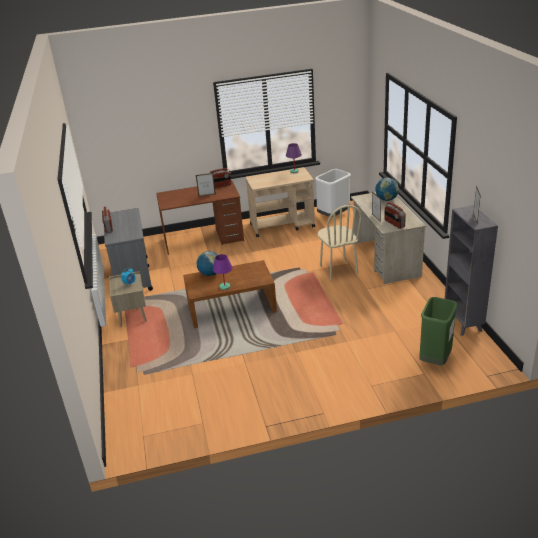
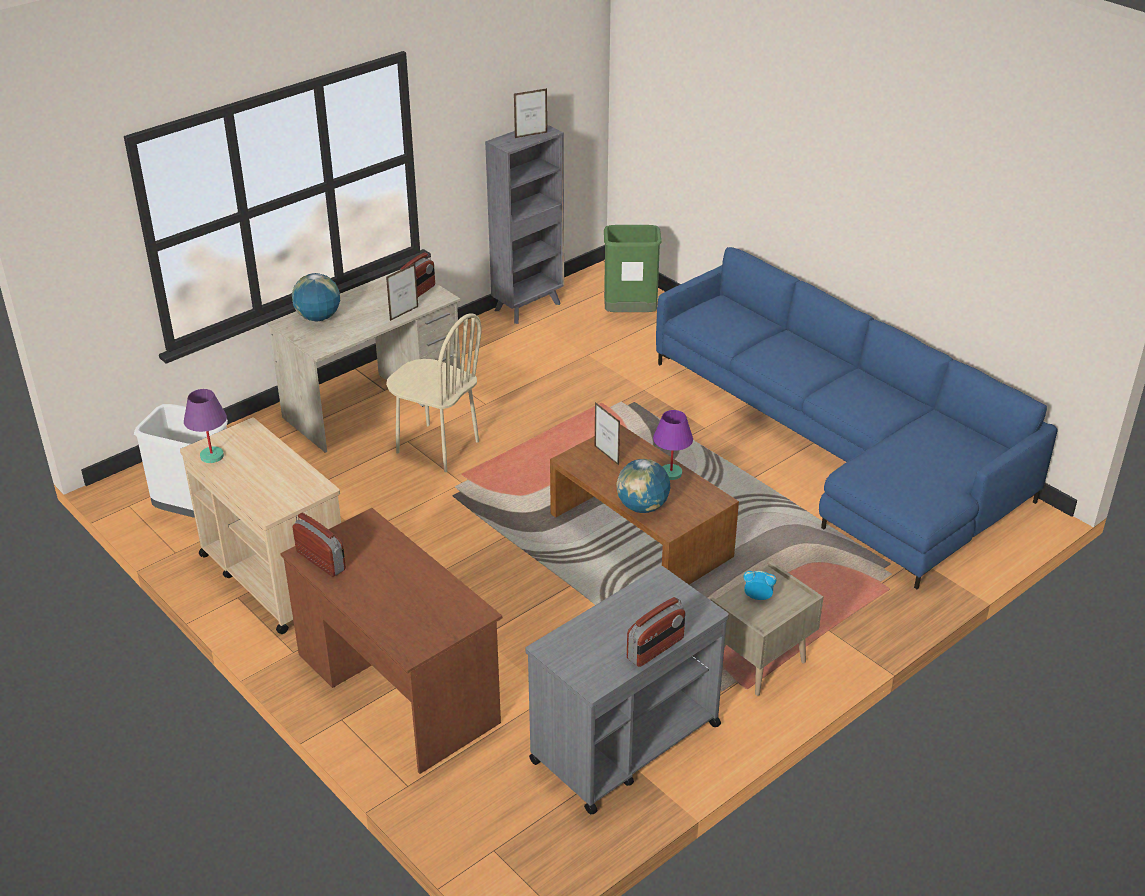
camera: 120 degrees left, 5 degrees up
picture frame [196,173,216,196] -> picture frame moved to [595,402,620,465]
beige chair [318,205,362,281] -> beige chair turned 75 degrees clockwise [386,313,481,472]
none -> blue sofa [656,247,1058,589]

